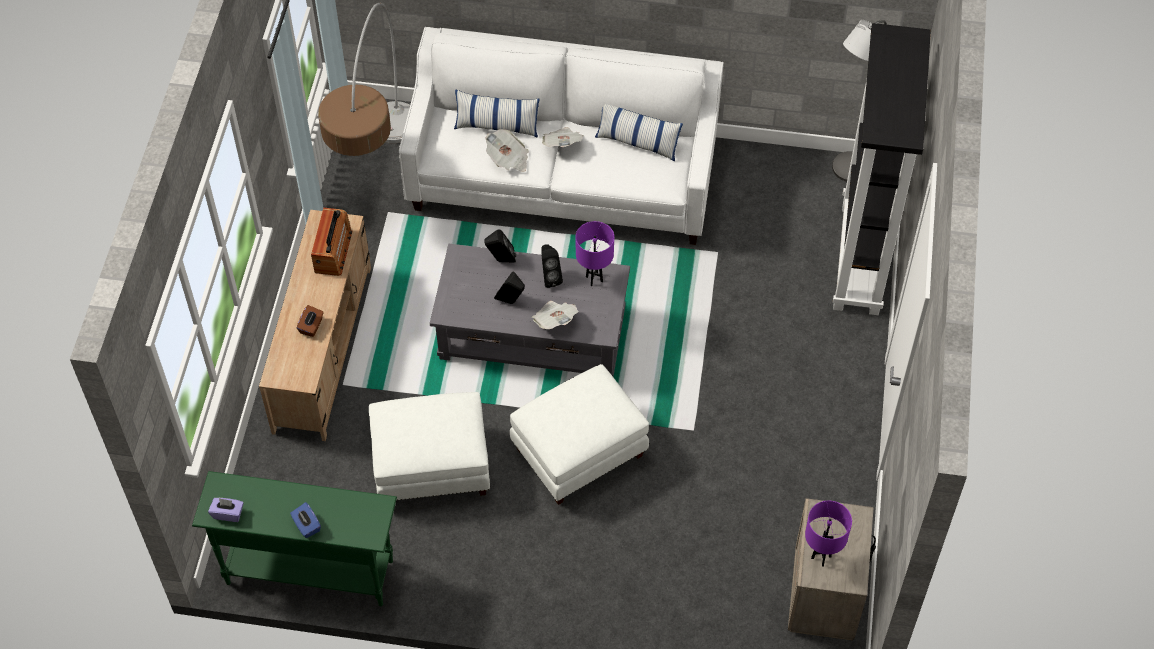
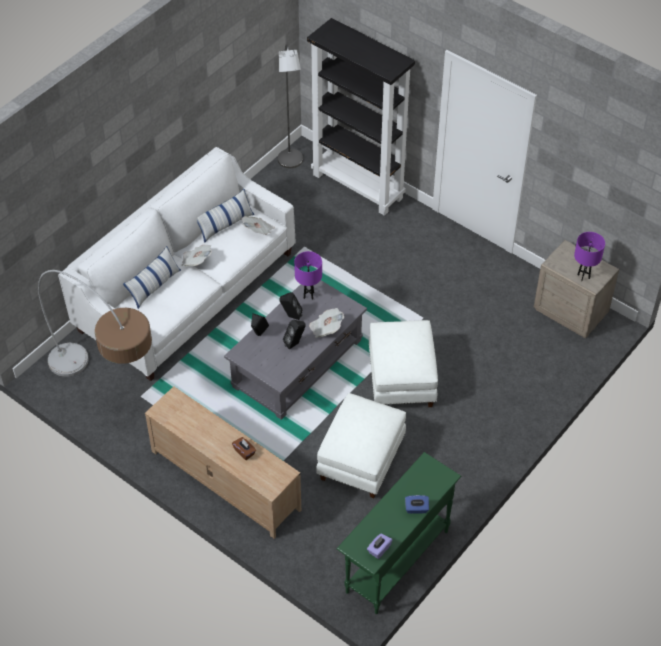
camera: 60 degrees left, 5 degrees down
radio [311,208,352,276] -> none
newspaper [486,129,529,172] -> newspaper moved to [241,216,275,235]

